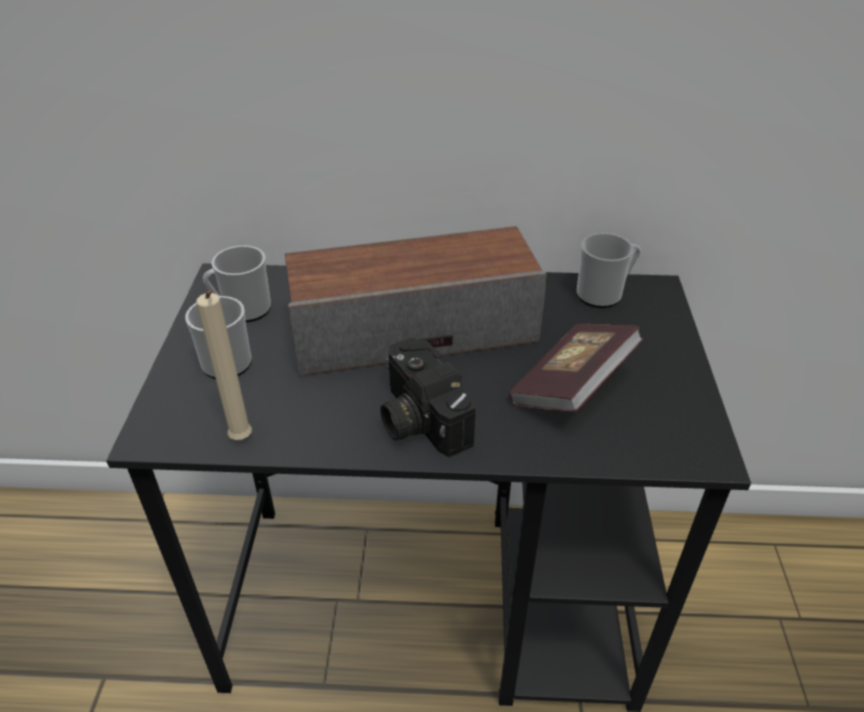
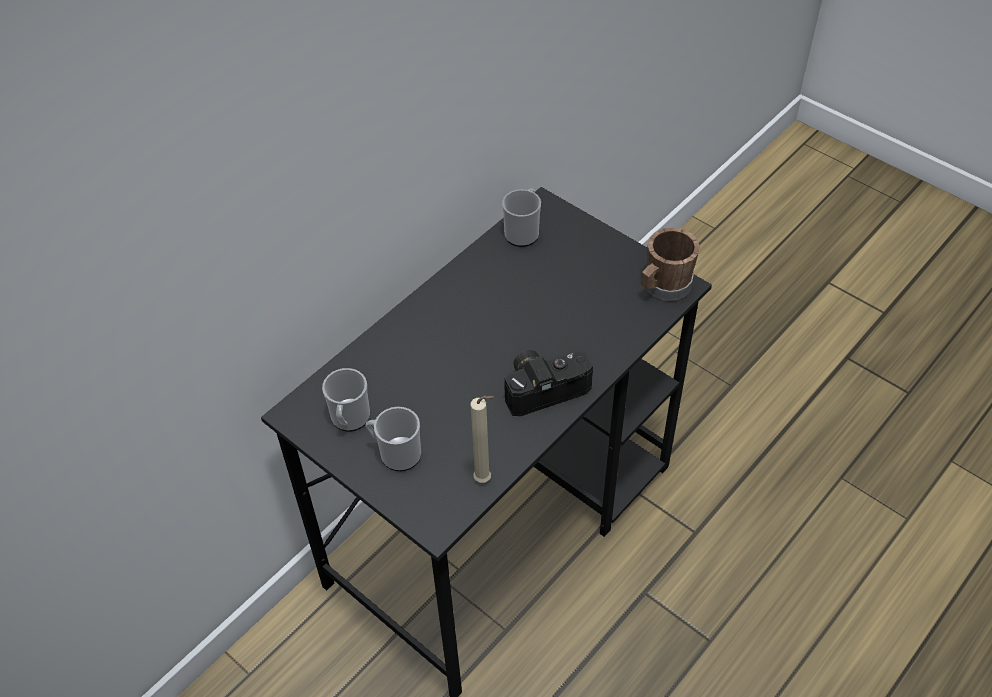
camera: 50 degrees left, 10 degrees up
speaker [285,226,547,376] -> none
camera [380,337,476,457] -> camera turned 150 degrees clockwise [504,350,593,416]
book [508,324,643,412] -> none
none -> brown mug [641,227,700,301]

